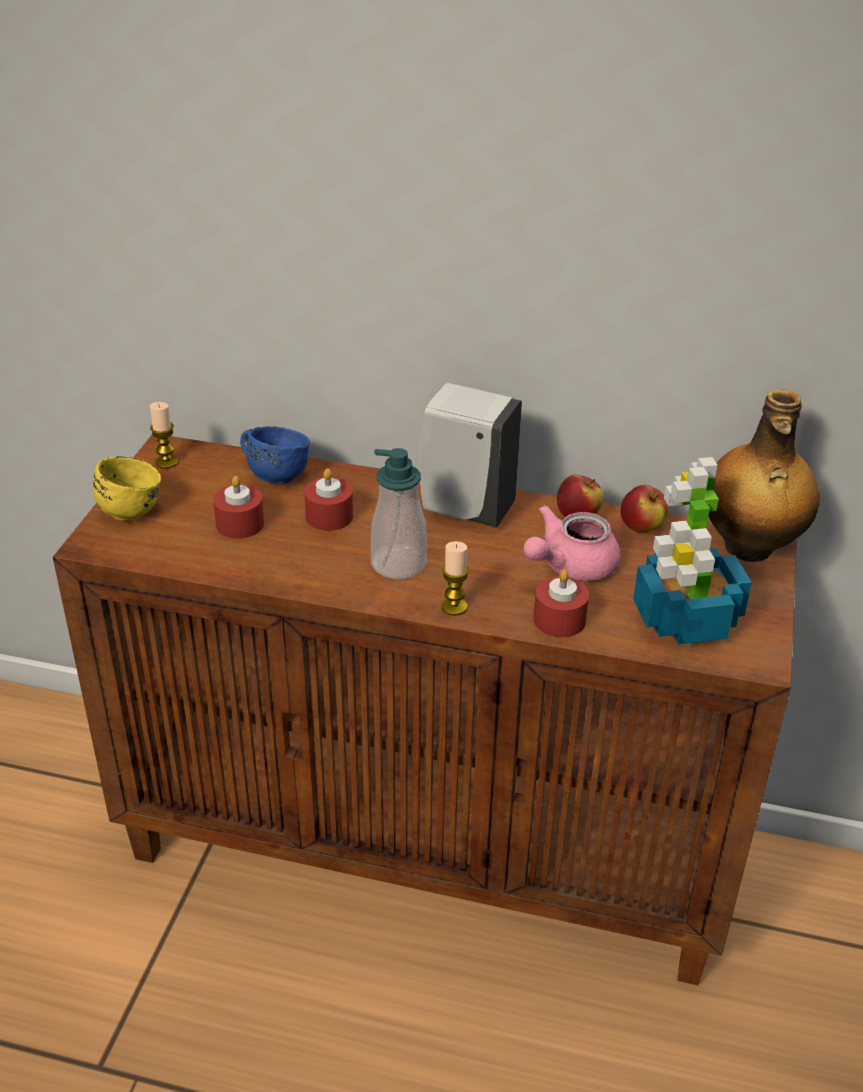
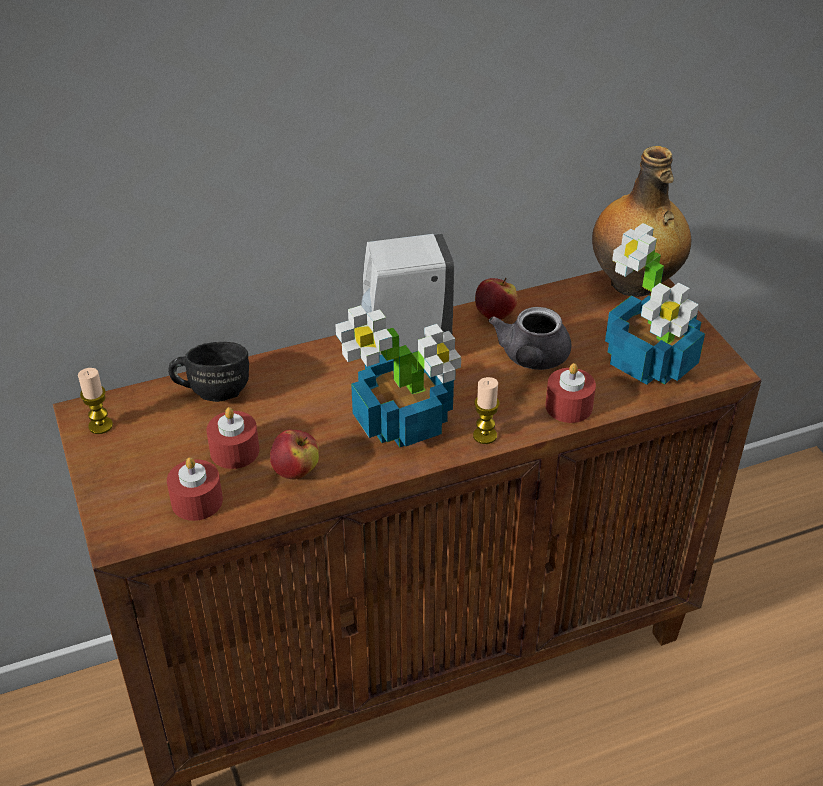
camera: 35 degrees left, 5 degrees up
yellow mug [93,456,161,520] -> none
blue mug [240,426,310,484] -> black mug [168,342,249,402]
red candle [304,469,353,531] -> red candle moved to [167,457,223,521]
soap dispenser [371,448,427,579] -> potted plant [335,305,461,448]
pink teapot [523,505,620,581] -> grey teapot [489,307,571,370]
apple [621,485,670,532] -> apple moved to [270,430,319,480]

